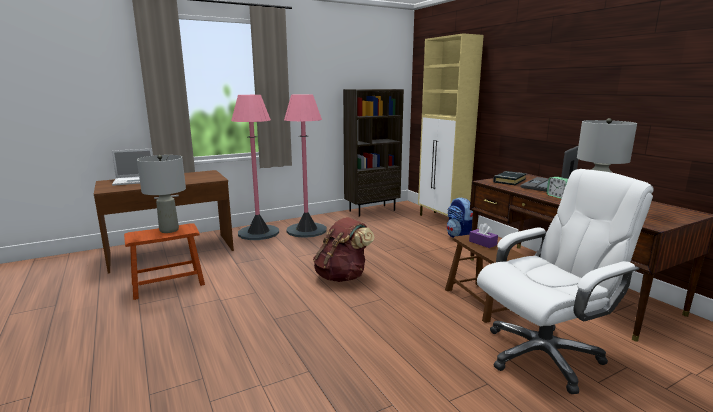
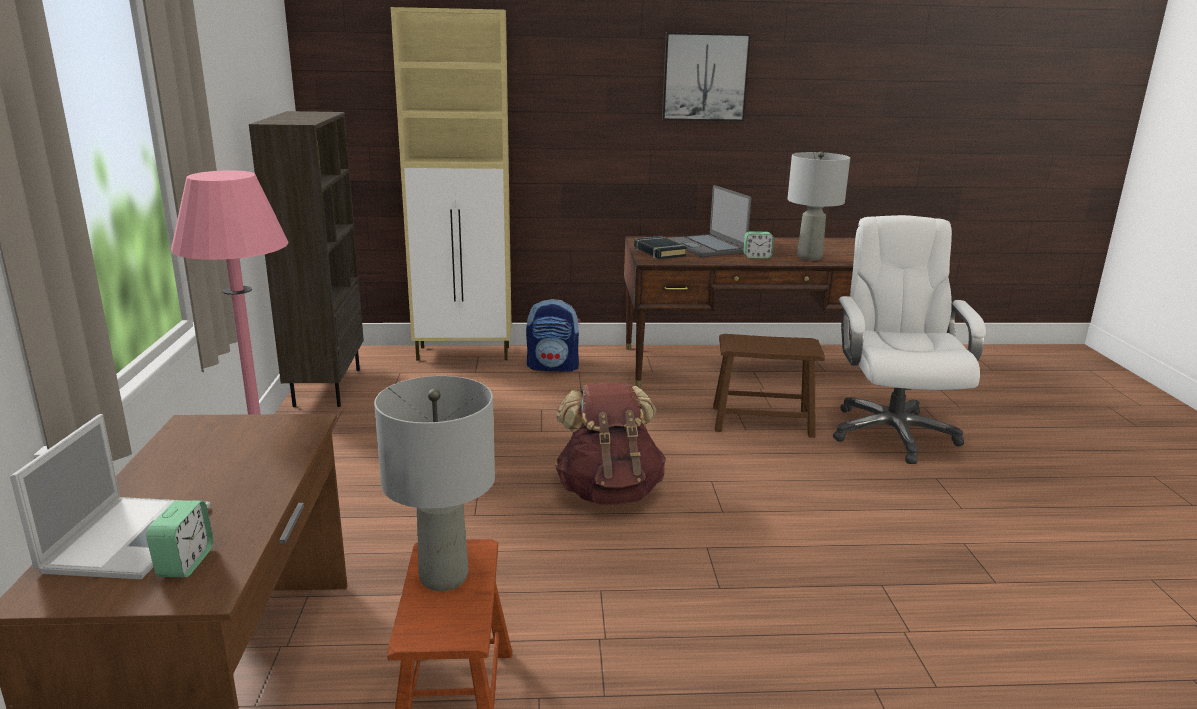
camera: 65 degrees left, 5 degrees up
pink floor lamp [284,94,327,238] -> none
purple tissue box [469,223,498,248] -> none
none -> alarm clock [146,500,213,577]
none -> picture [662,32,751,122]

